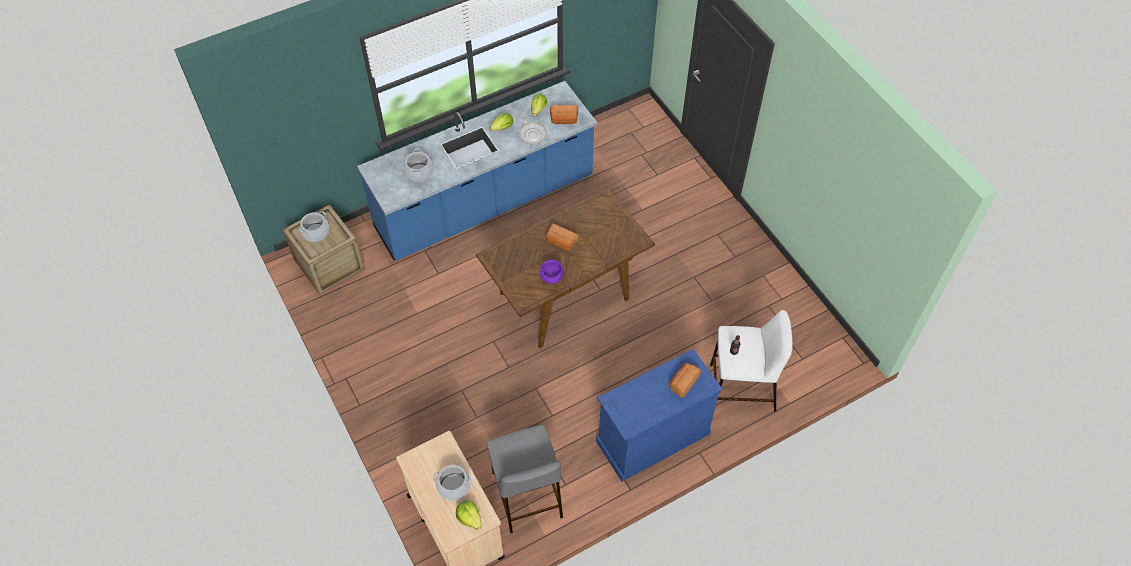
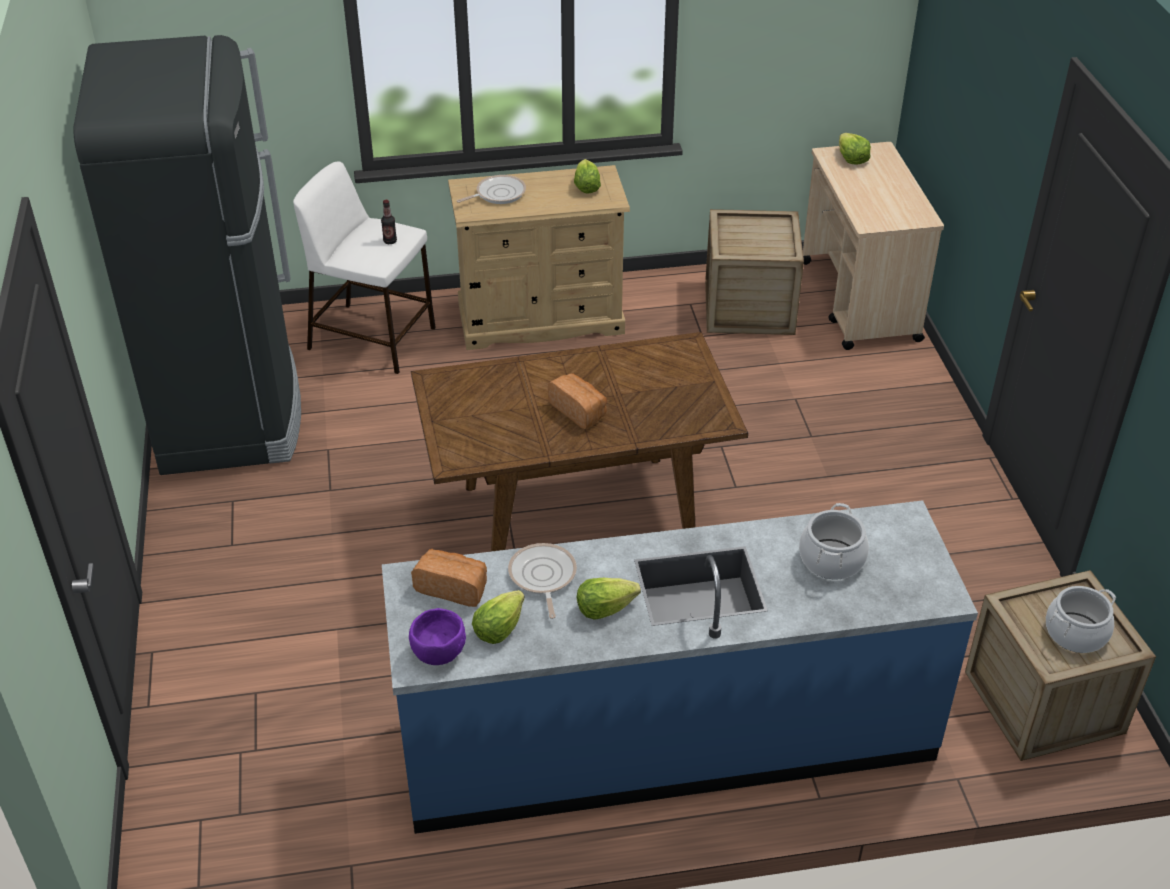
camera: 160 degrees left, 15 degrees down
cooking pot [433,465,471,501] -> none
grey stool [487,425,563,534] -> crate [705,209,804,335]
purple bowl [540,260,563,284] -> purple bowl moved to [409,608,466,665]
blue dresser [596,349,723,482] -> beige dresser [448,165,630,350]
bread [670,363,701,398] -> frying pan [457,175,526,204]
none -> black fridge [73,35,301,475]
none -> lettuce [574,159,601,194]

